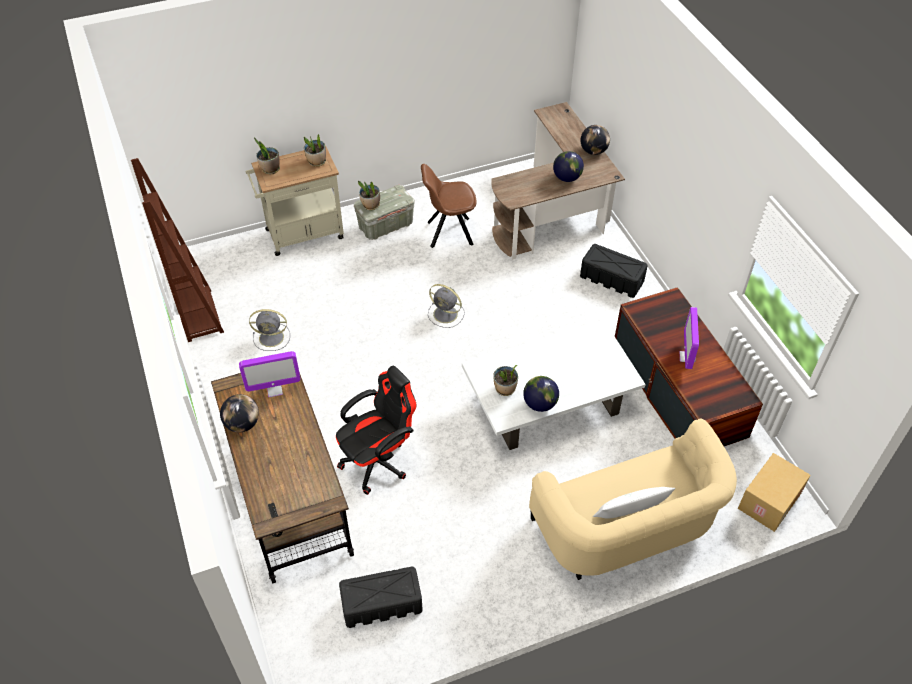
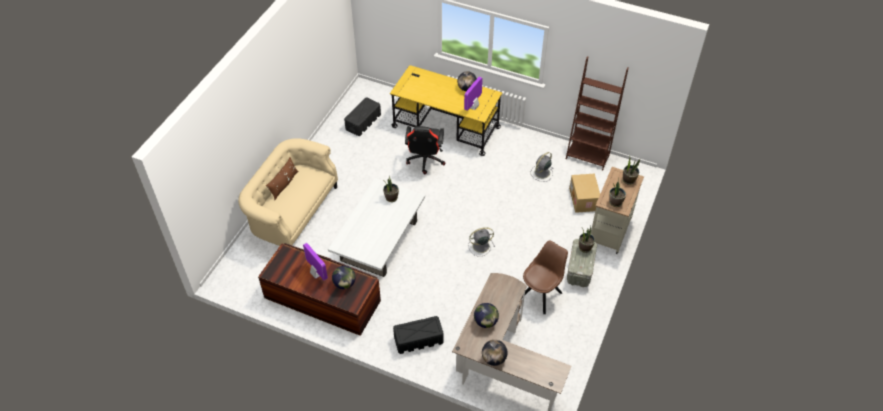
camera: 135 degrees right, 0 degrees up
brown desk [211,372,354,584] -> yellow desk [390,65,503,156]
globe [523,376,559,412] -> globe moved to [332,266,356,289]
white pillow [593,487,676,519] -> brown pillow [266,157,299,200]
cardboard box [738,453,811,532] -> cardboard box moved to [569,174,600,213]

